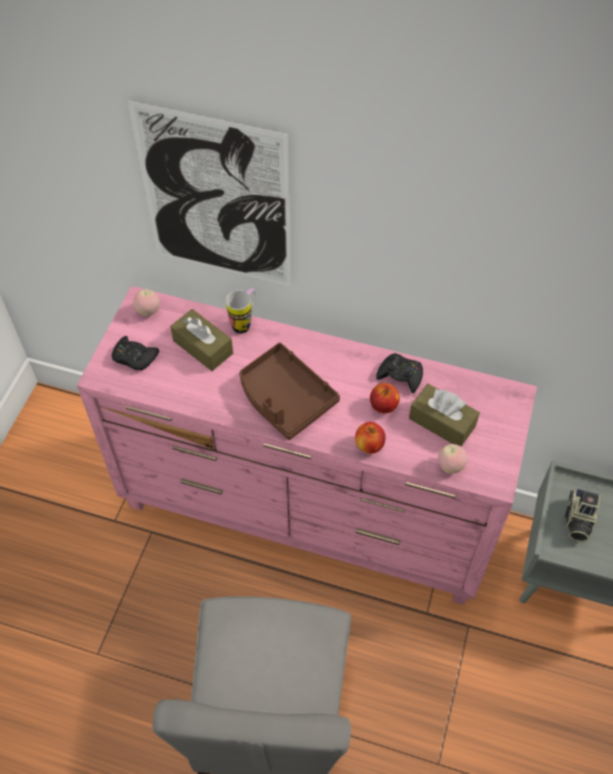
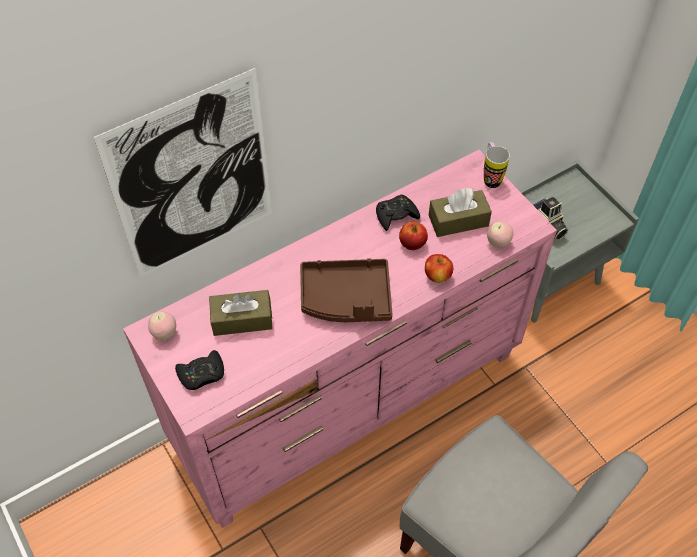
camera: 50 degrees left, 0 degrees up
mug [226,288,256,334] -> mug moved to [484,142,510,188]

